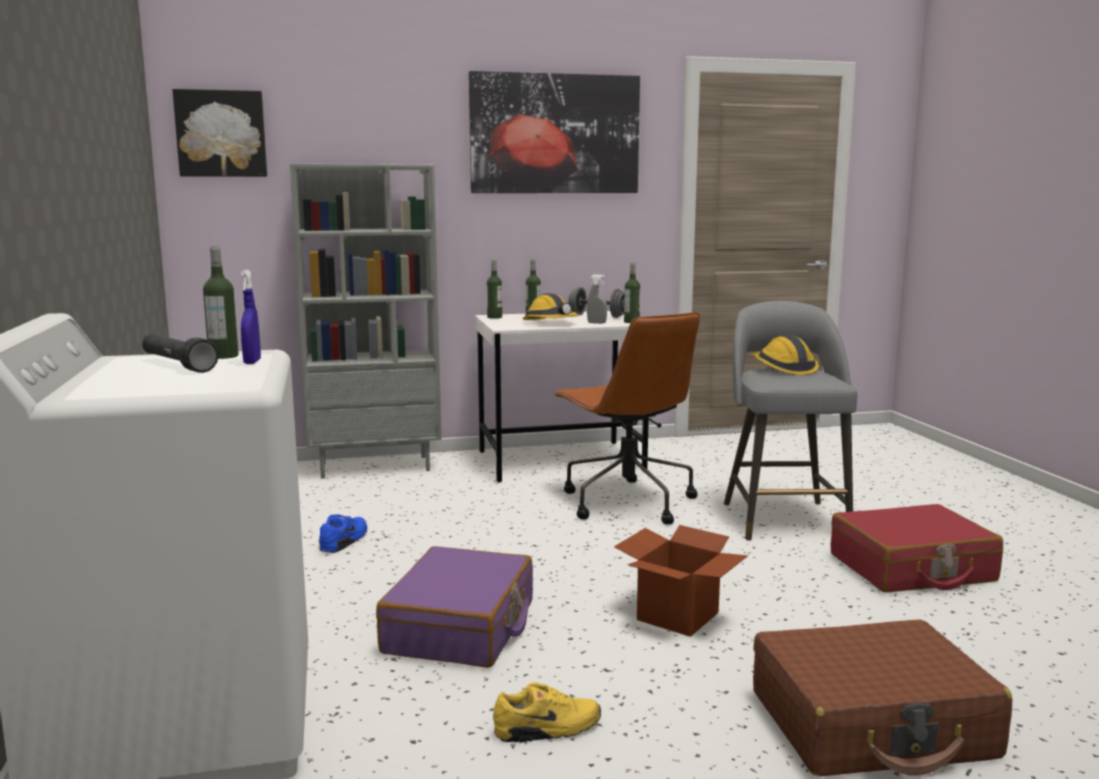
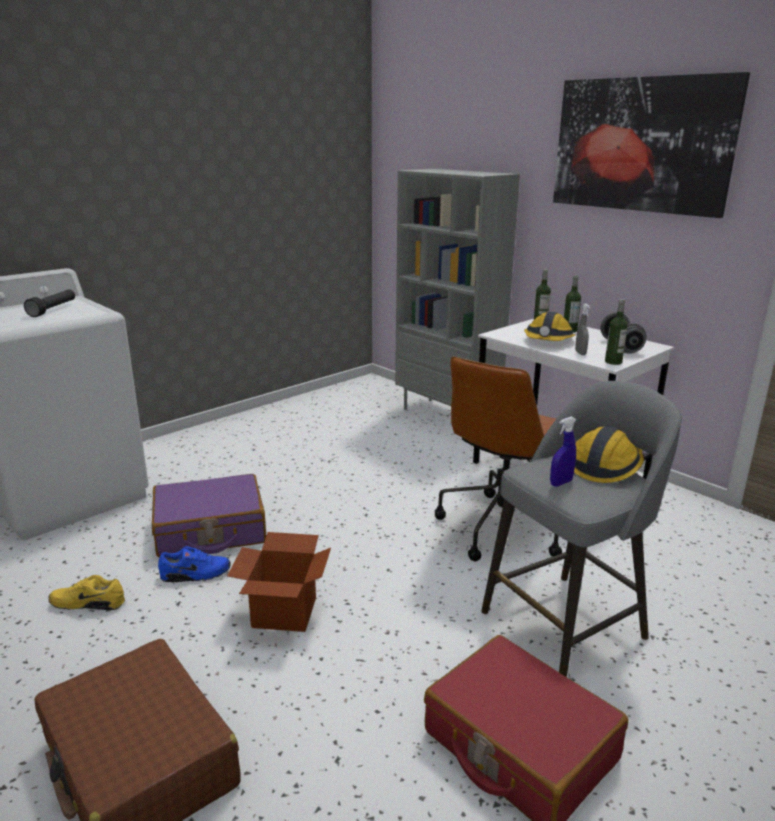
camera: 60 degrees right, 10 degrees up
picture [172,89,267,177] -> none
bottle [203,246,239,359] -> none
blue spray bottle [241,269,261,364] -> blue spray bottle moved to [550,416,577,487]
blue shoe [319,514,367,553] -> blue shoe moved to [158,546,230,582]
yellow shoe [493,683,601,742] -> yellow shoe turned 135 degrees clockwise [49,575,125,610]

